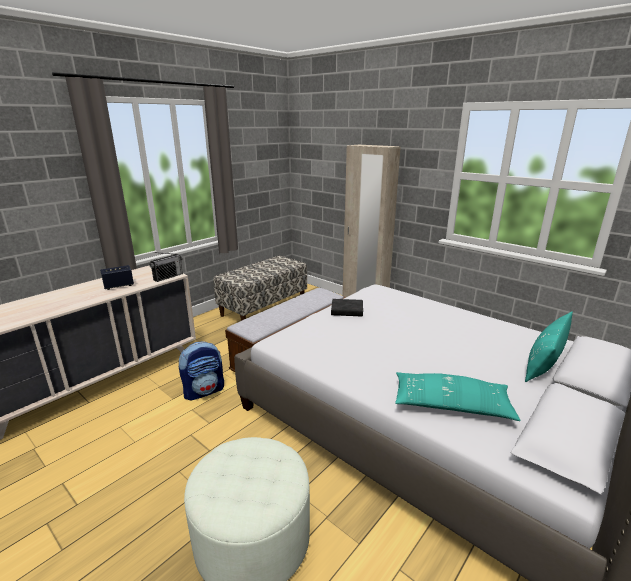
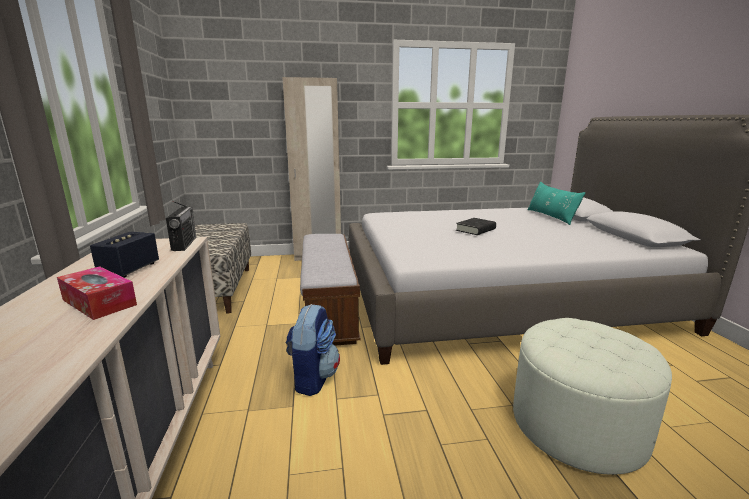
camera: 50 degrees left, 5 degrees down
black book [331,299,363,317] -> black book moved to [456,218,496,235]
turquoise pillow [395,372,521,421] -> none
none -> tissue box [57,266,137,320]

